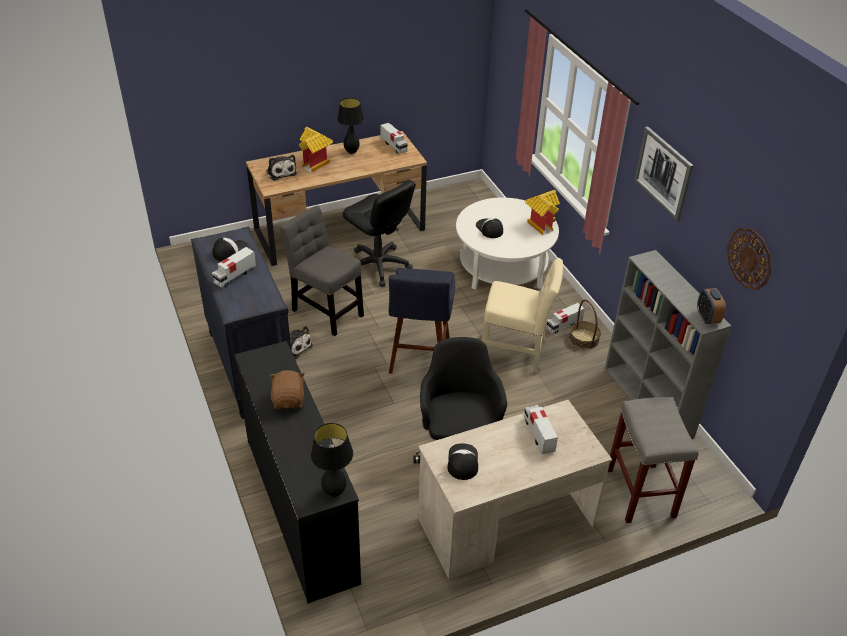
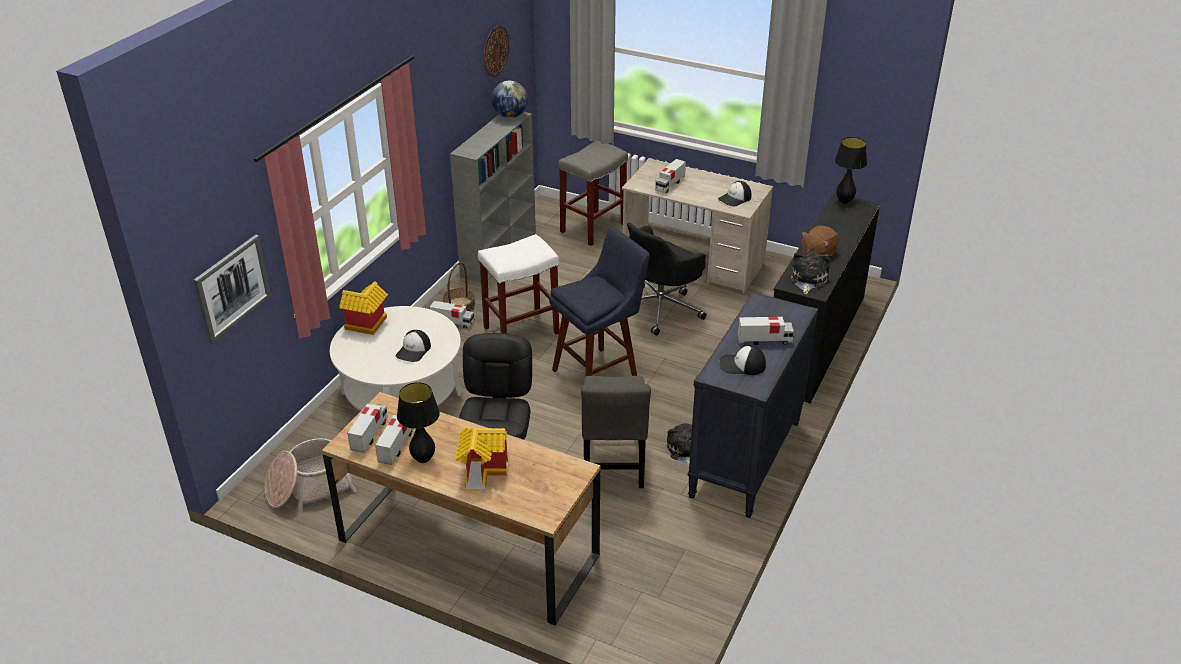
camera: 130 degrees left, 5 degrees down
plush toy [266,155,297,181] -> plush toy moved to [791,251,830,294]
beige chair [482,258,563,373] -> white stool [478,234,559,335]
picture [634,126,694,221] -> picture moved to [194,235,271,344]
alarm clock [697,288,726,324] -> globe [491,80,528,118]
none -> basket [265,438,356,511]
none -> toy truck [375,415,413,465]

